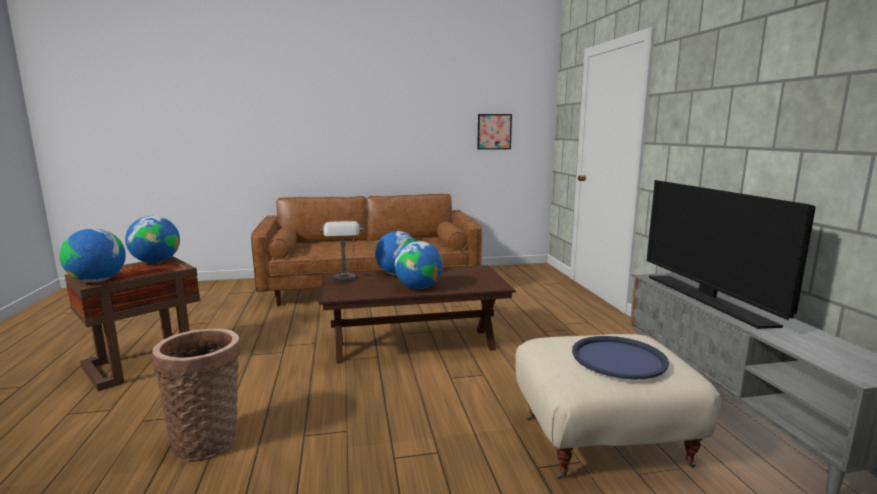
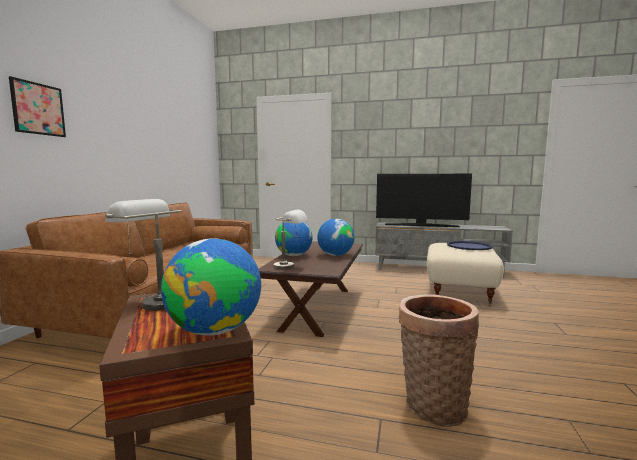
camera: 65 degrees left, 5 degrees down
globe [125,216,180,263] -> grey table lamp [105,199,181,311]
picture [477,114,512,150] -> picture moved to [9,76,66,137]

